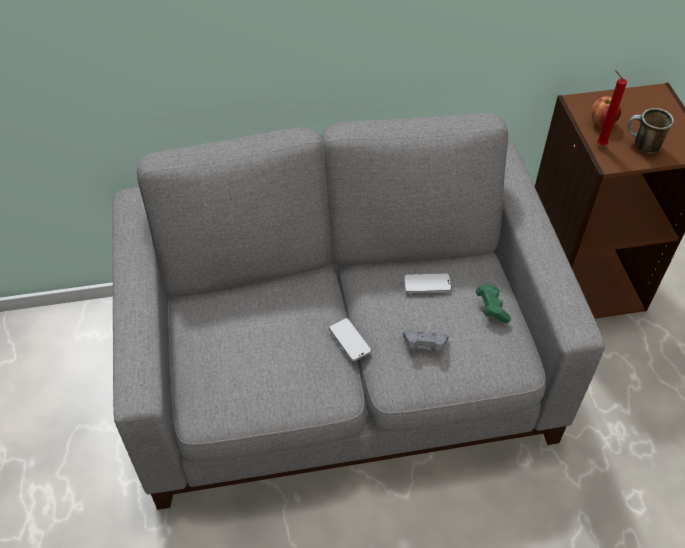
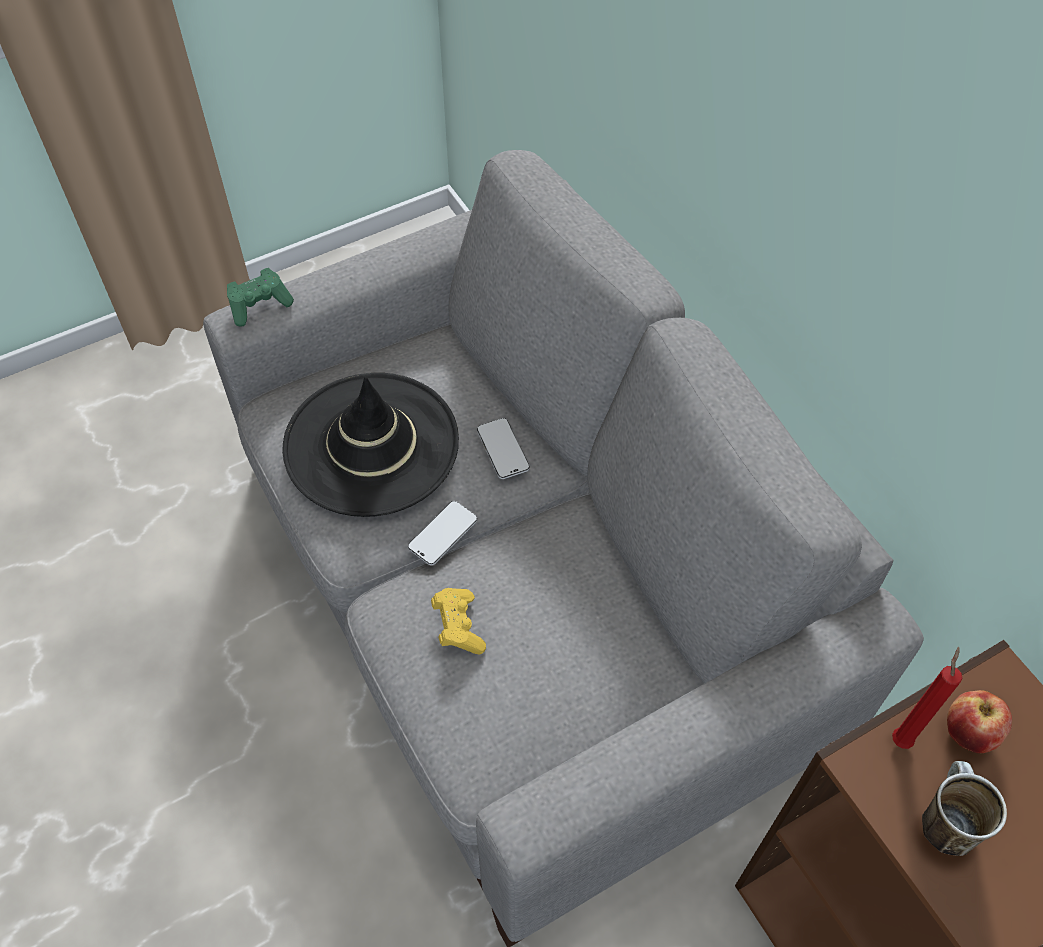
camera: 70 degrees right, 5 degrees up
grey game controller [403,329,449,352] -> yellow game controller [431,588,486,655]
phone [404,273,452,293] -> phone moved to [477,418,530,479]
green game controller [476,283,511,323] -> green game controller moved to [227,268,294,327]
none -> black hat [282,373,459,517]

